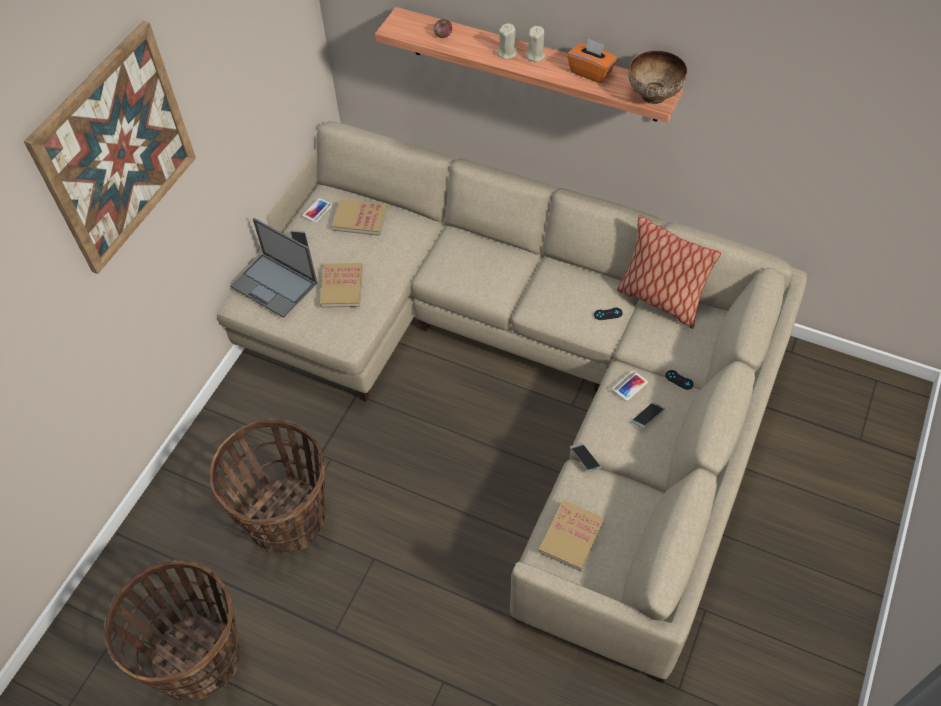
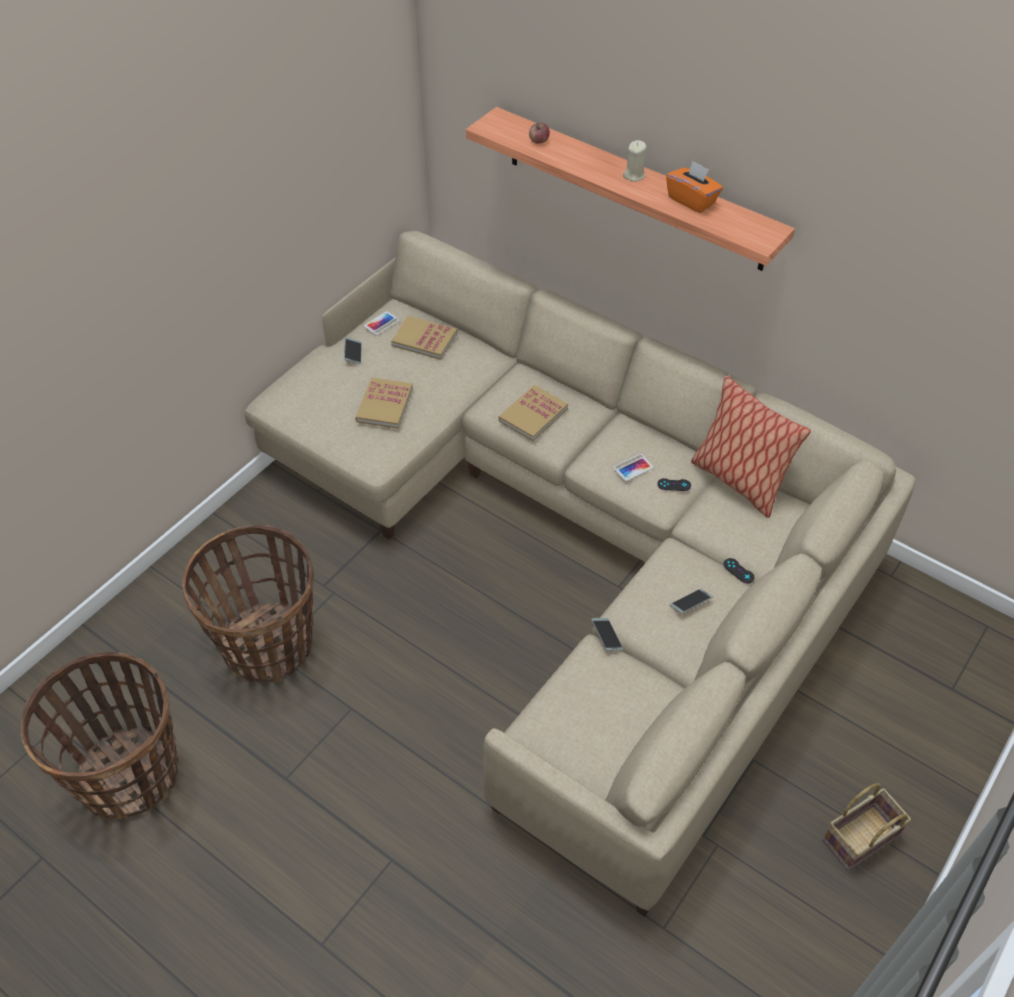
camera: 10 degrees right, 5 degrees down
picture [24,21,196,274] -> none
laptop [230,218,317,318] -> none
beige candle [497,23,517,60] -> none
book [538,501,605,571] -> book moved to [498,385,568,441]
phone [612,370,648,401] -> phone moved to [613,454,653,481]
bowl [628,50,687,104] -> none
none -> basket [823,783,911,871]

